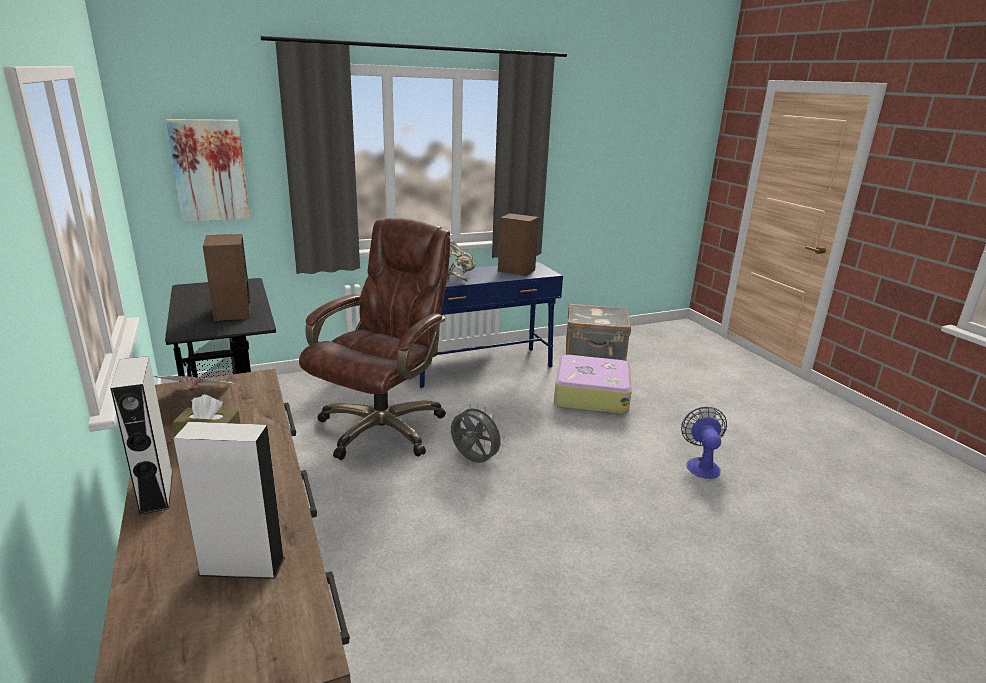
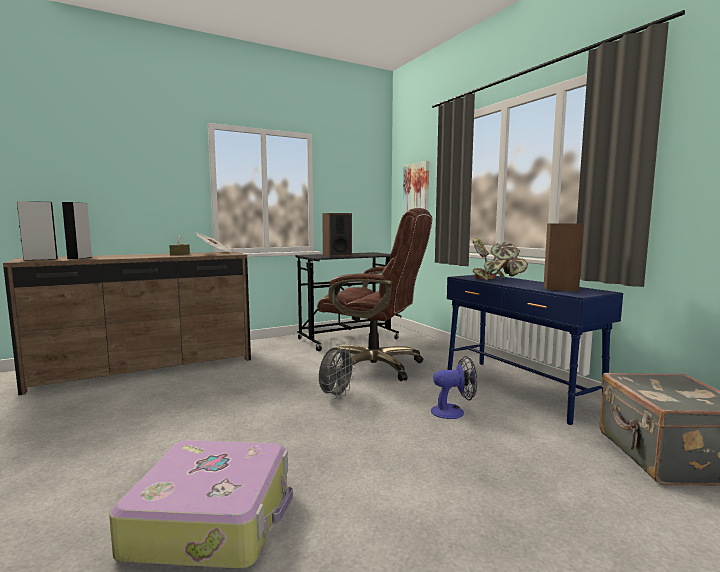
camera: 85 degrees right, 15 degrees down
grey speaker [110,356,173,515] -> grey speaker moved to [17,201,58,260]
suitcase [554,355,632,415] -> suitcase moved to [109,440,293,569]
fan [681,407,727,479] -> fan moved to [431,356,477,419]

